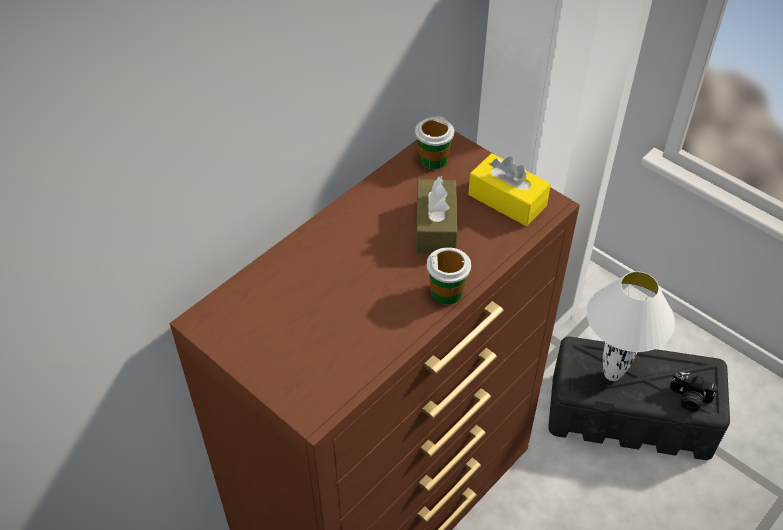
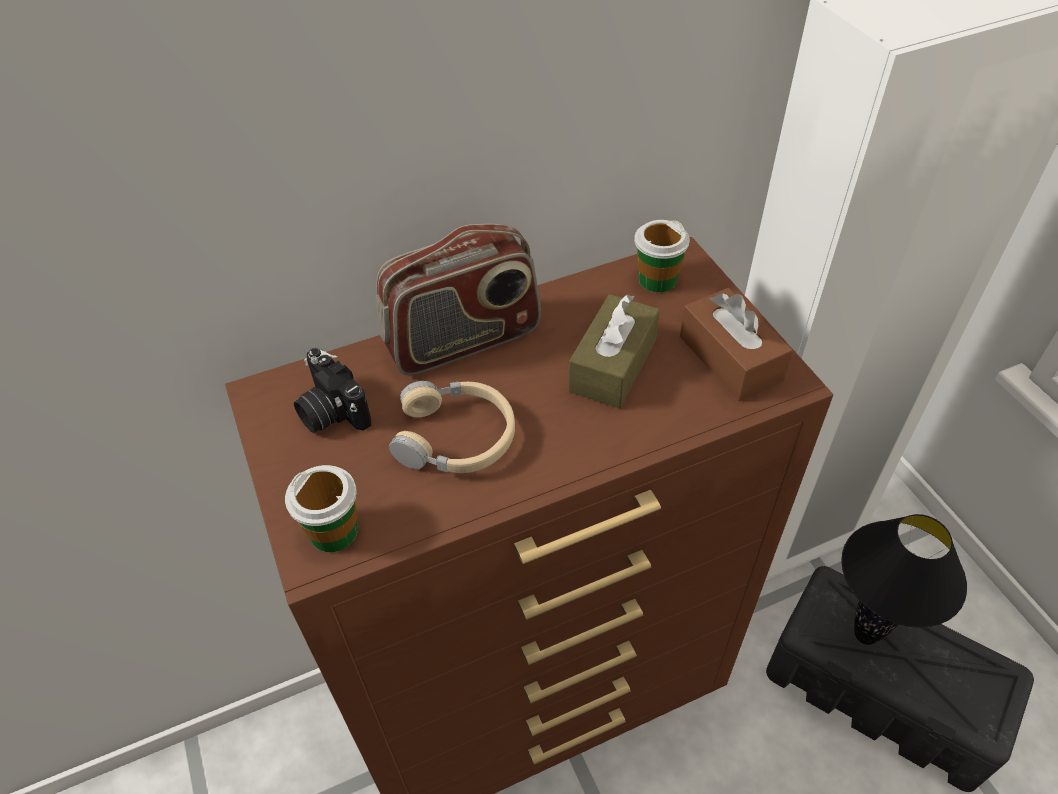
camera: 25 degrees right, 0 degrees up
cup [427,247,471,305] -> cup moved to [285,465,358,552]
yellow tissue box [468,153,551,226] -> brown tissue box [680,288,793,401]
white table lamp [586,271,675,381] -> black table lamp [841,514,967,645]
camera [670,372,718,412] -> camera moved to [294,348,371,433]
none -> radio [376,224,541,375]
none -> beige headphones [389,381,515,473]

